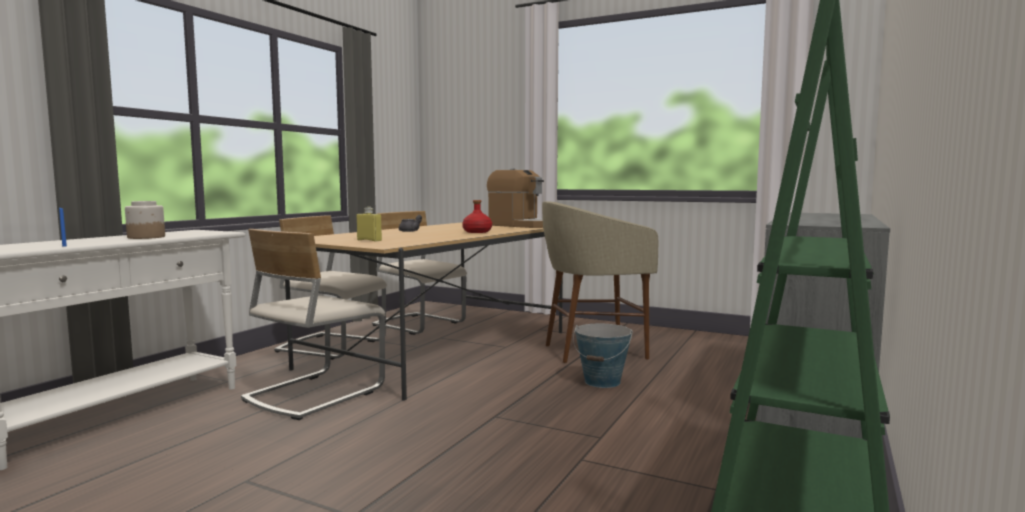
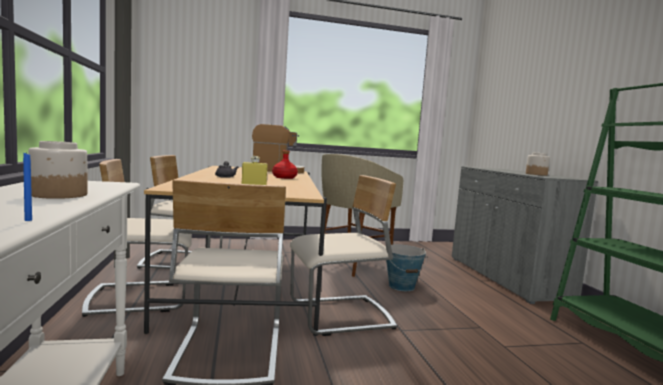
camera: 40 degrees left, 0 degrees up
none -> beige chair [290,175,397,336]
none -> jar [526,152,550,176]

